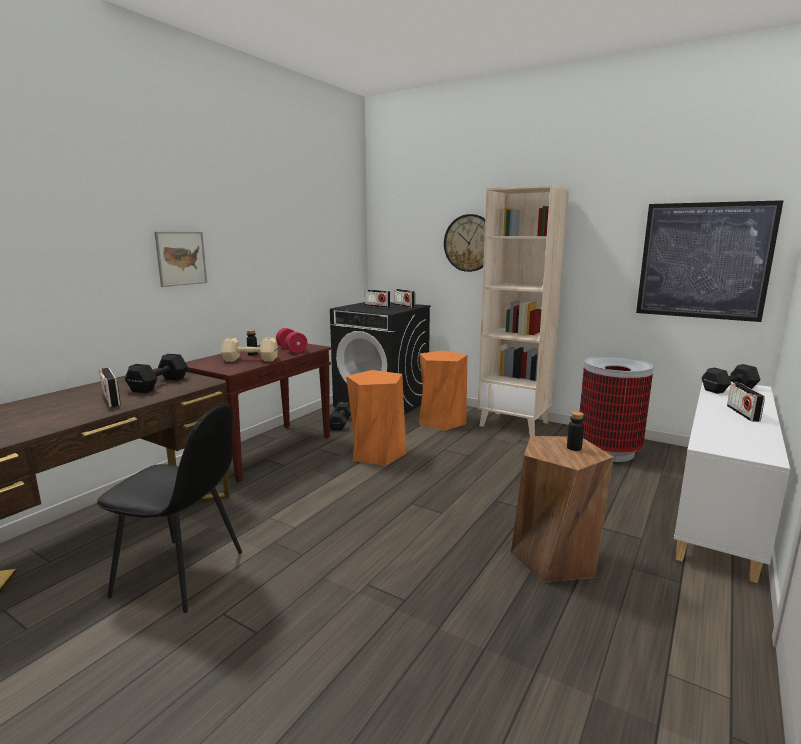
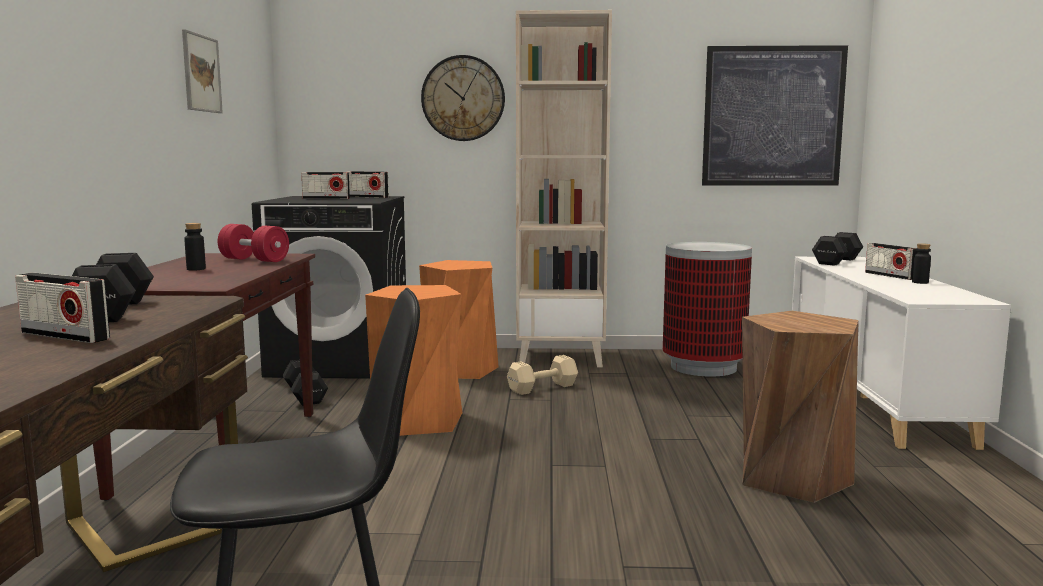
camera: 30 degrees left, 5 degrees down
picture [155,232,207,287] -> picture moved to [182,29,223,113]
beige dumbbell [221,338,278,362] -> beige dumbbell moved to [507,355,578,395]
black bottle [567,412,584,451] -> black bottle moved to [912,243,931,284]

